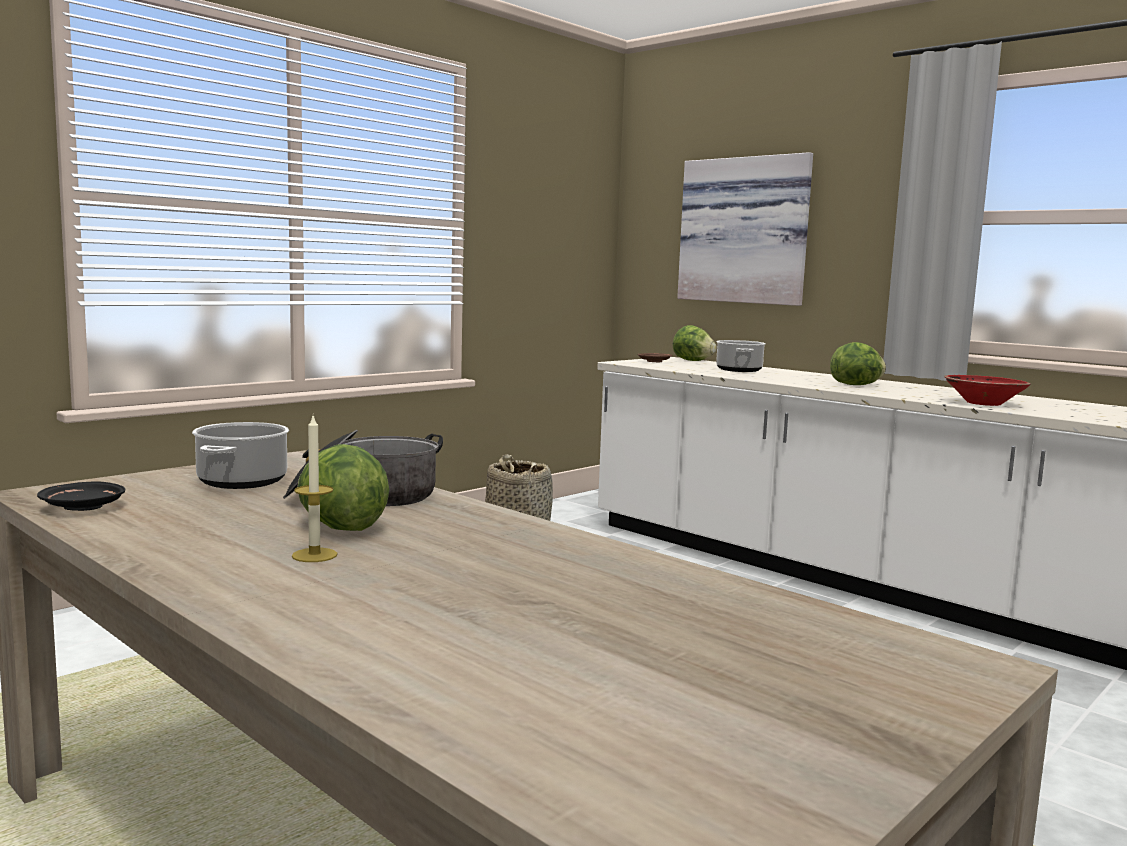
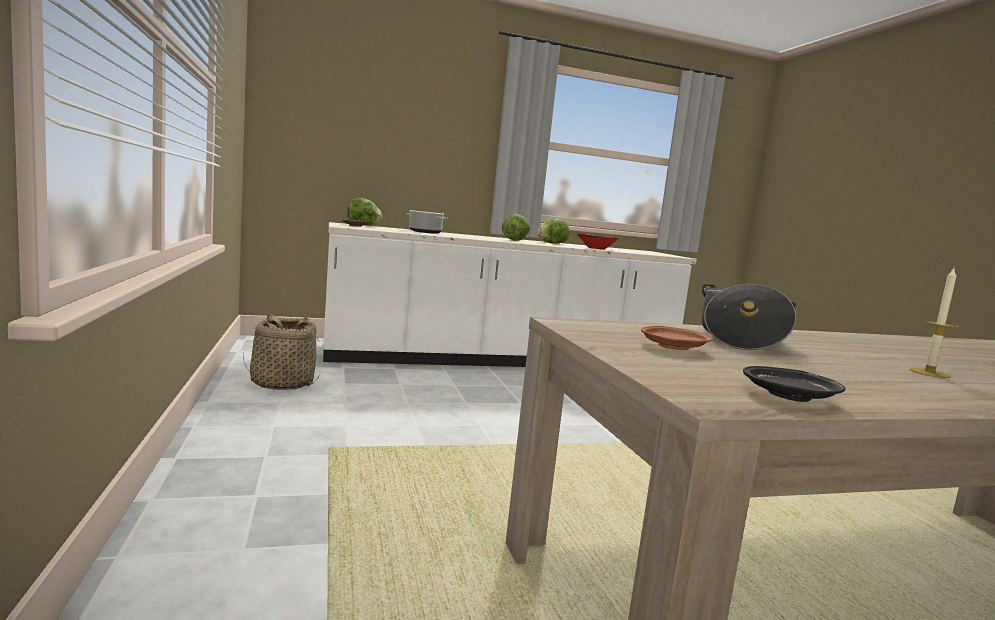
camera: 60 degrees left, 0 degrees up
cooking pot [192,422,289,489] -> brown plate [641,326,712,350]
lettuce [297,444,389,531] -> lettuce moved to [537,218,569,244]
picture [677,152,813,306] -> none

